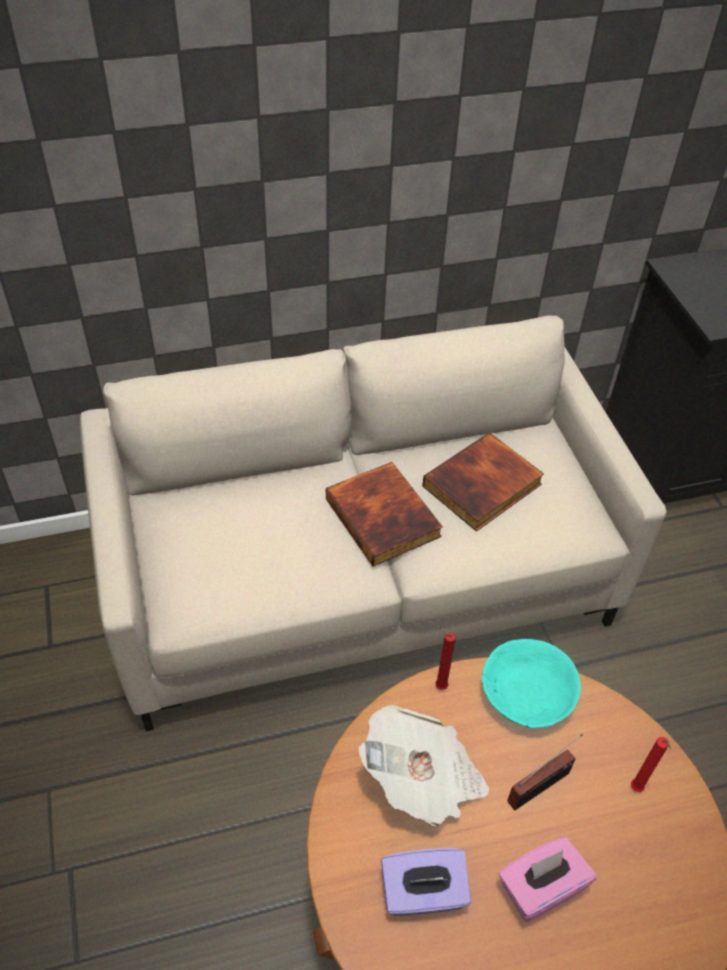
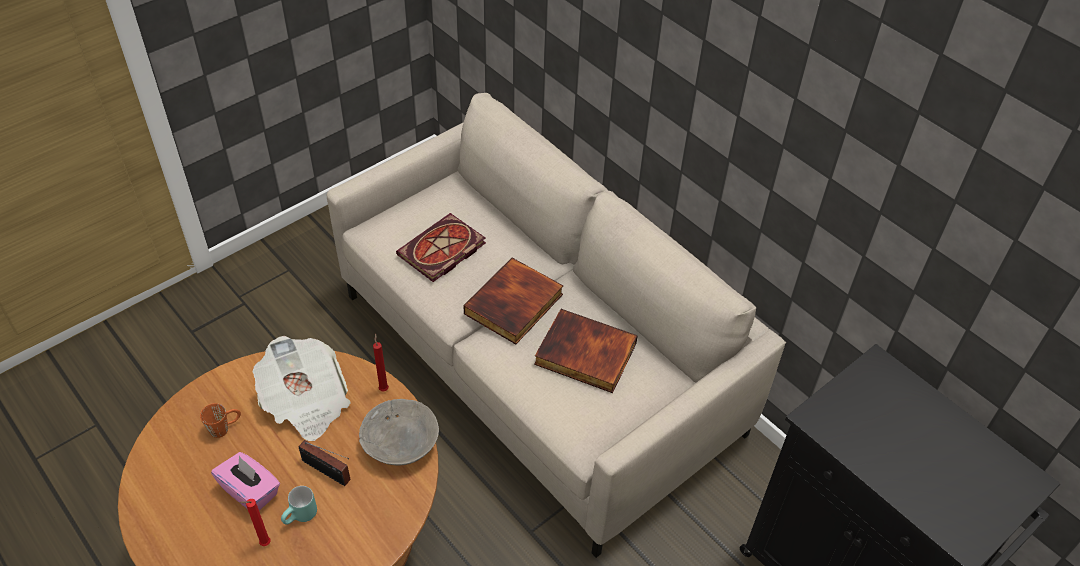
camera: 65 degrees right, 0 degrees up
purple tissue box [381,848,471,916] -> orange mug [200,403,241,438]
turquoise bowl [482,639,581,728] -> grey bowl [359,399,439,466]
red candle [631,737,671,792] -> red candle moved to [239,499,270,546]
none -> turquoise mug [281,486,317,525]
none -> book [396,213,486,282]

